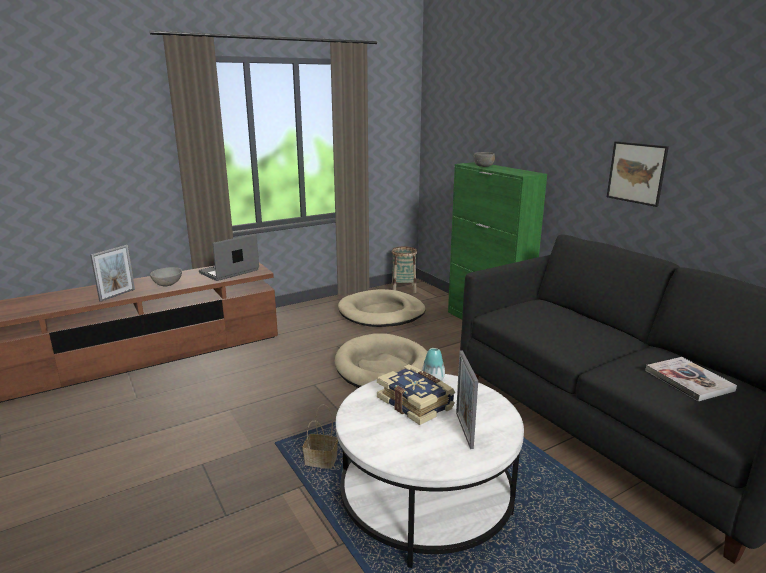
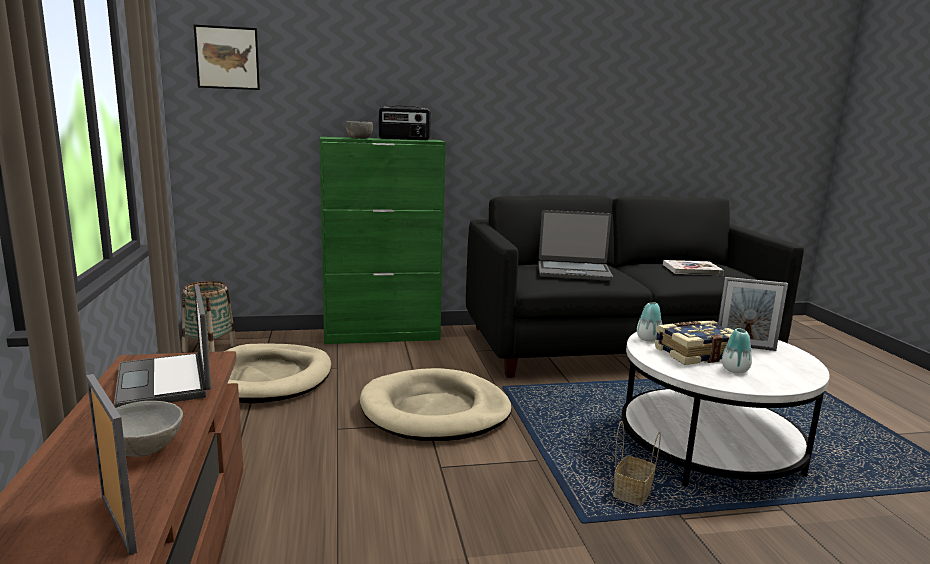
camera: 70 degrees left, 5 degrees down
picture [607,141,669,207] -> picture moved to [194,24,260,90]
none -> radio [379,106,431,140]
none -> laptop [538,210,613,281]
none -> vase [722,328,752,373]

